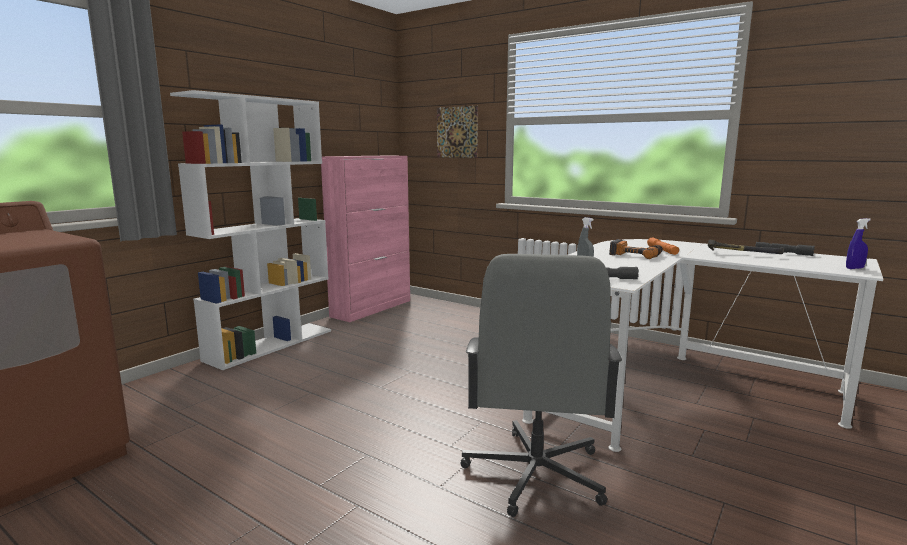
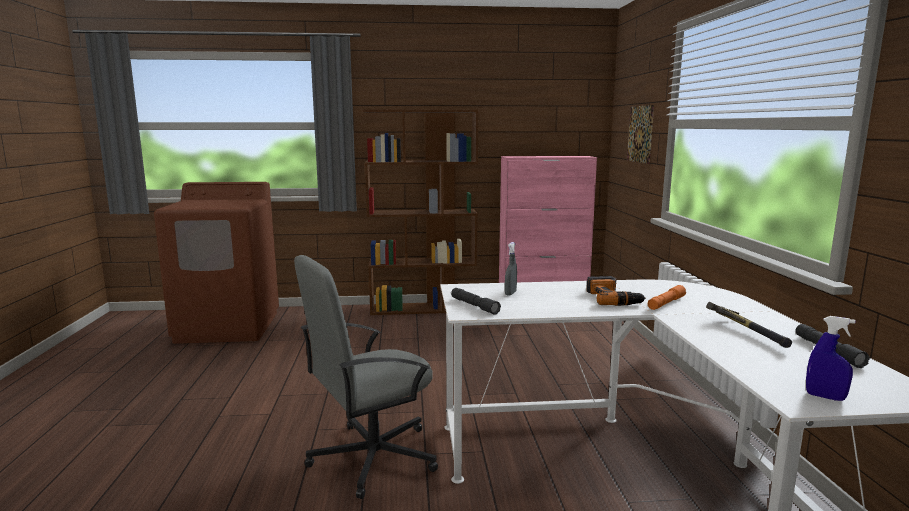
camera: 50 degrees right, 0 degrees up
white bookcase [170,90,331,370] -> brown bookcase [363,110,479,315]

